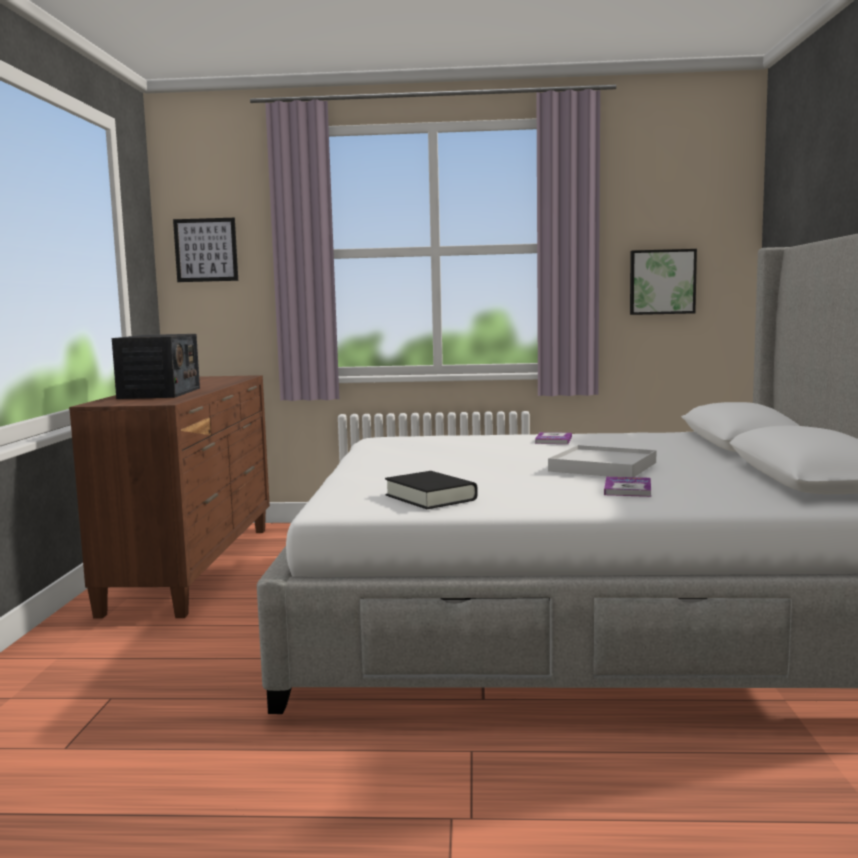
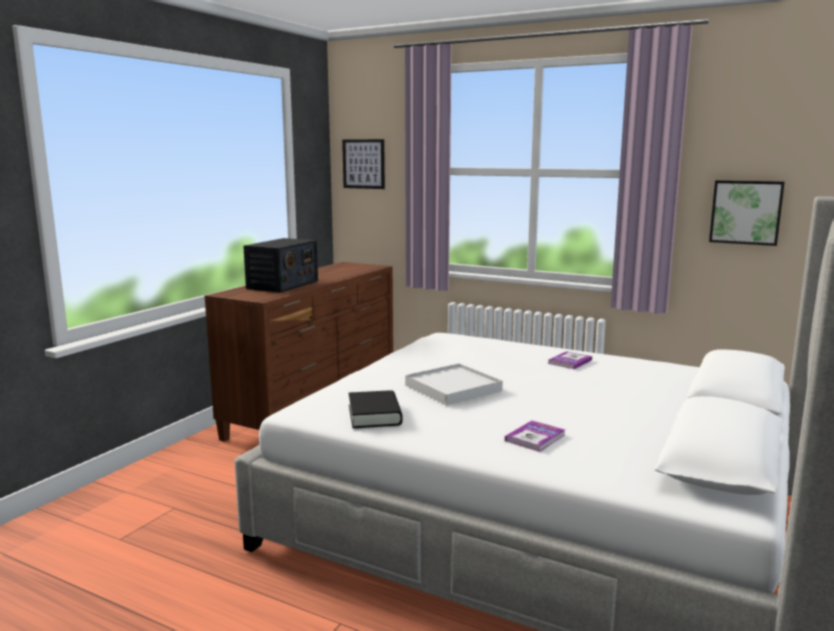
camera: 25 degrees right, 5 degrees up
white tray [548,445,656,477] -> white tray moved to [405,363,503,405]

